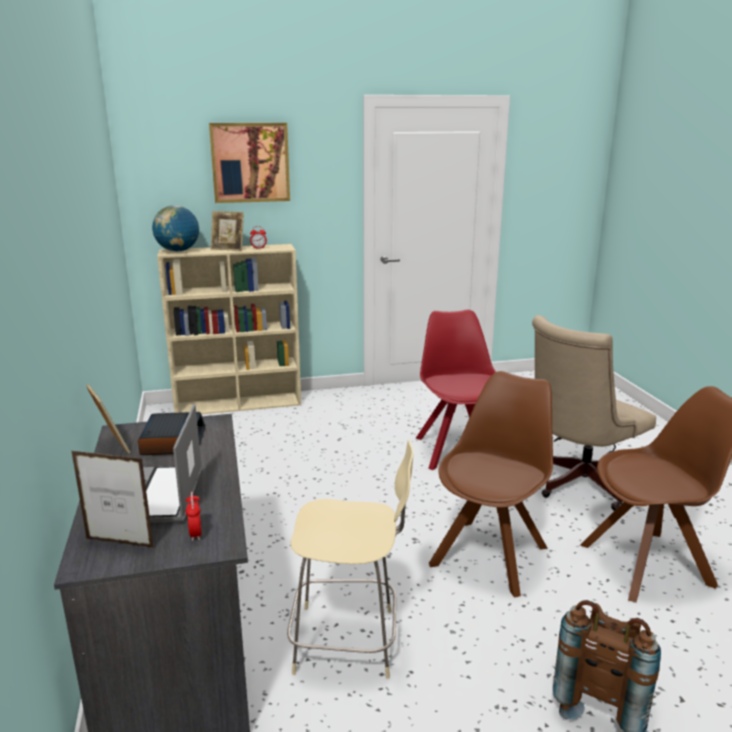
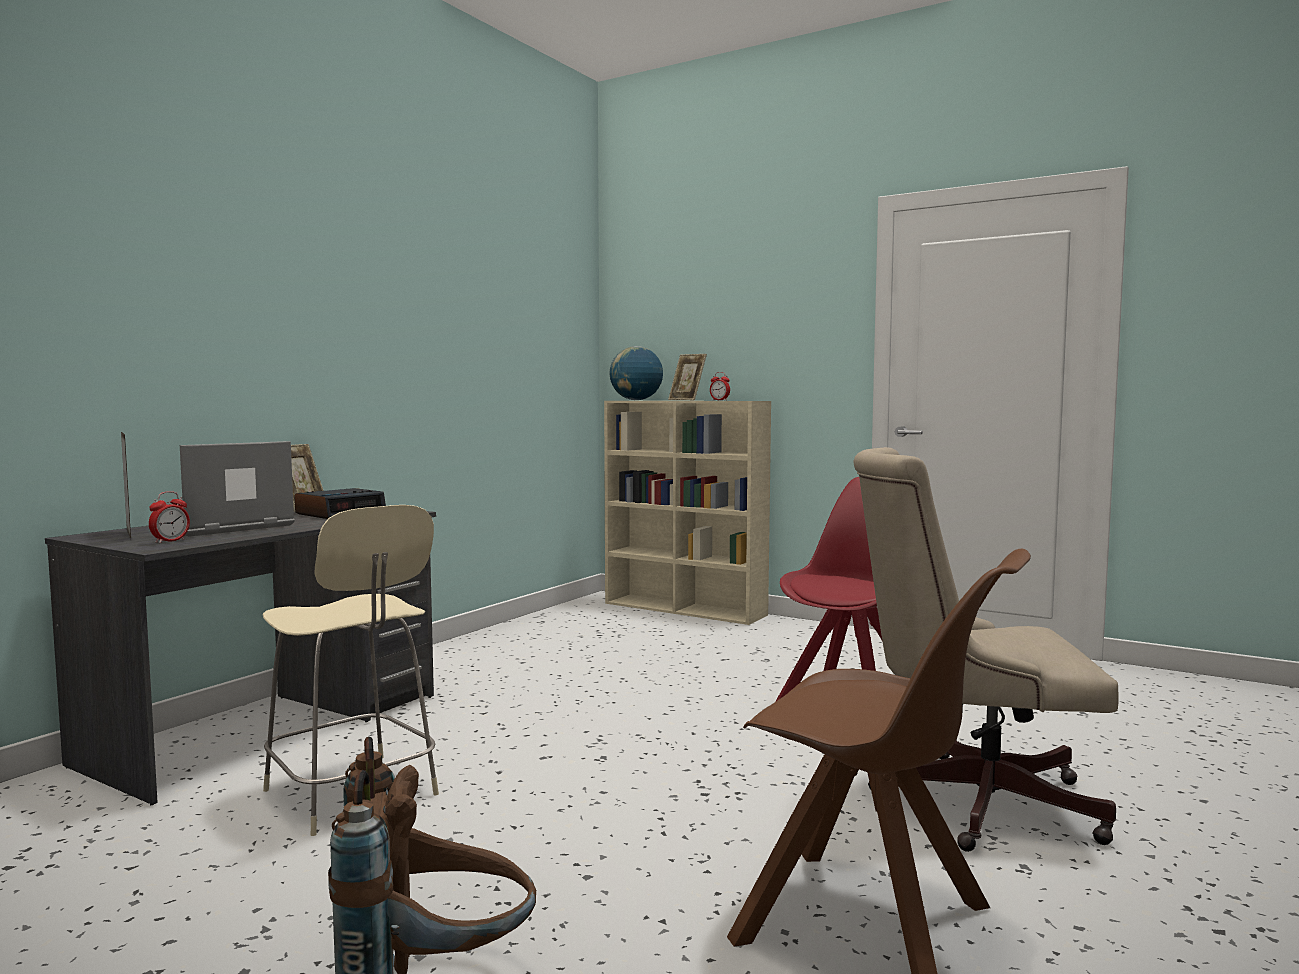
camera: 45 degrees right, 15 degrees down
picture [209,123,290,203] -> none
brown chair [429,371,553,598] -> none

